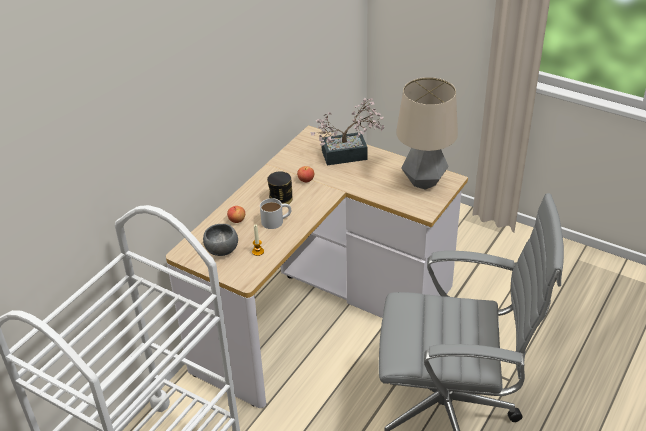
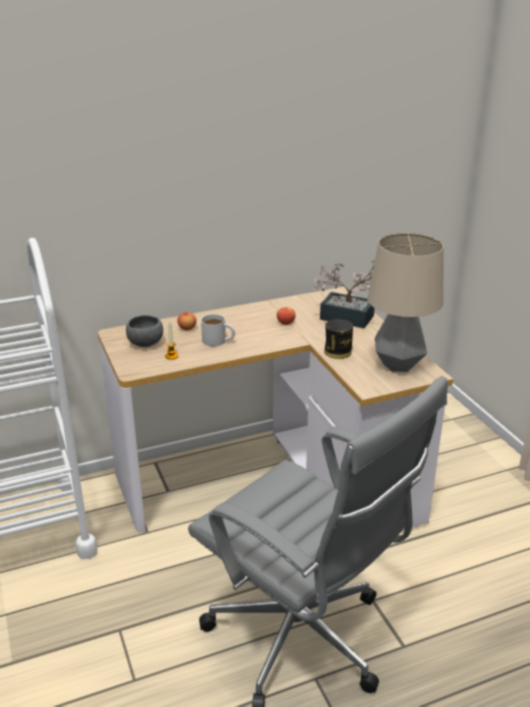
camera: 35 degrees right, 10 degrees down
can [267,171,292,204] -> can moved to [324,319,353,359]

